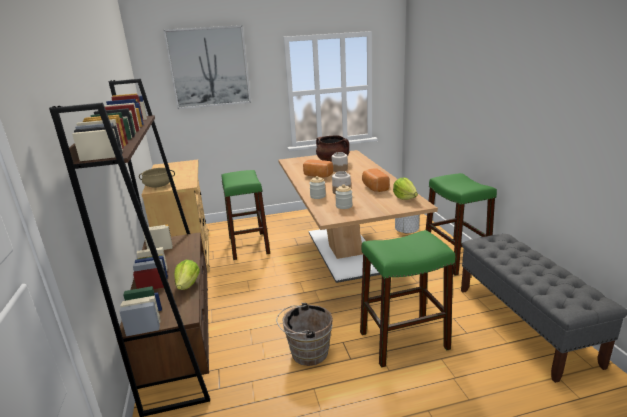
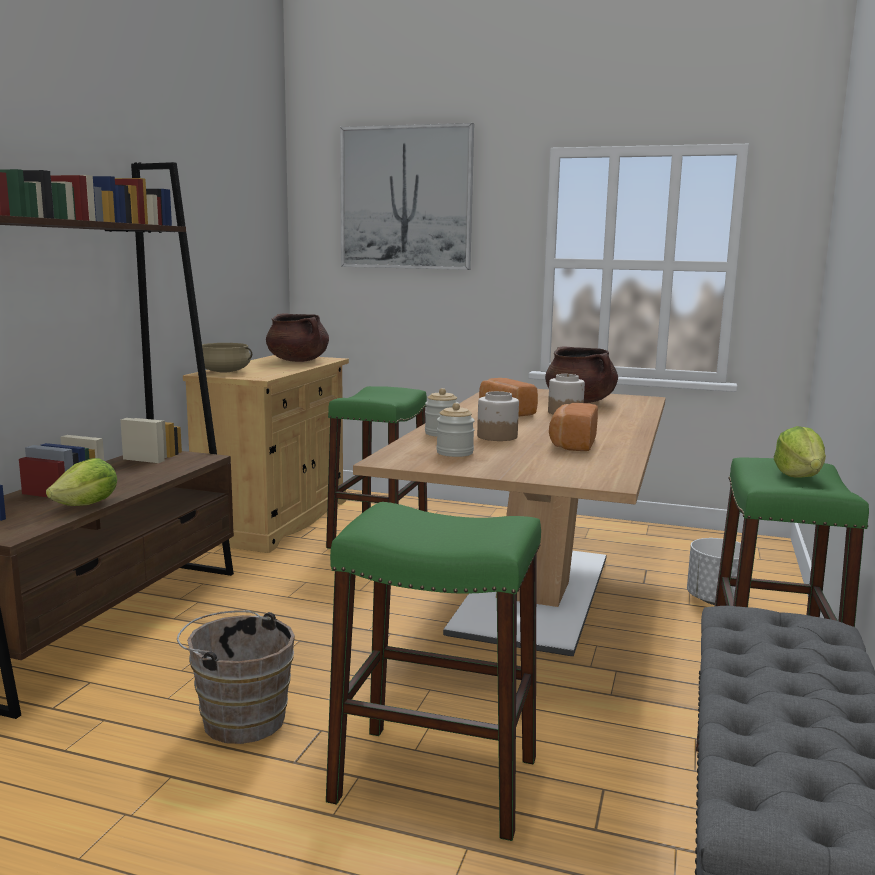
camera: 30 degrees right, 10 degrees down
lettuce [393,178,418,200] -> lettuce moved to [774,426,826,477]
none -> brown cooking pot [266,313,329,362]

